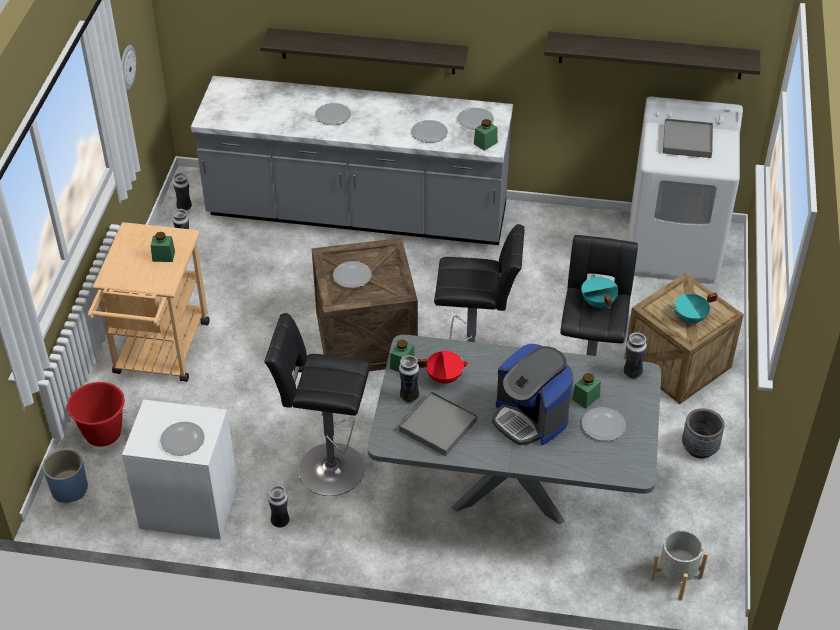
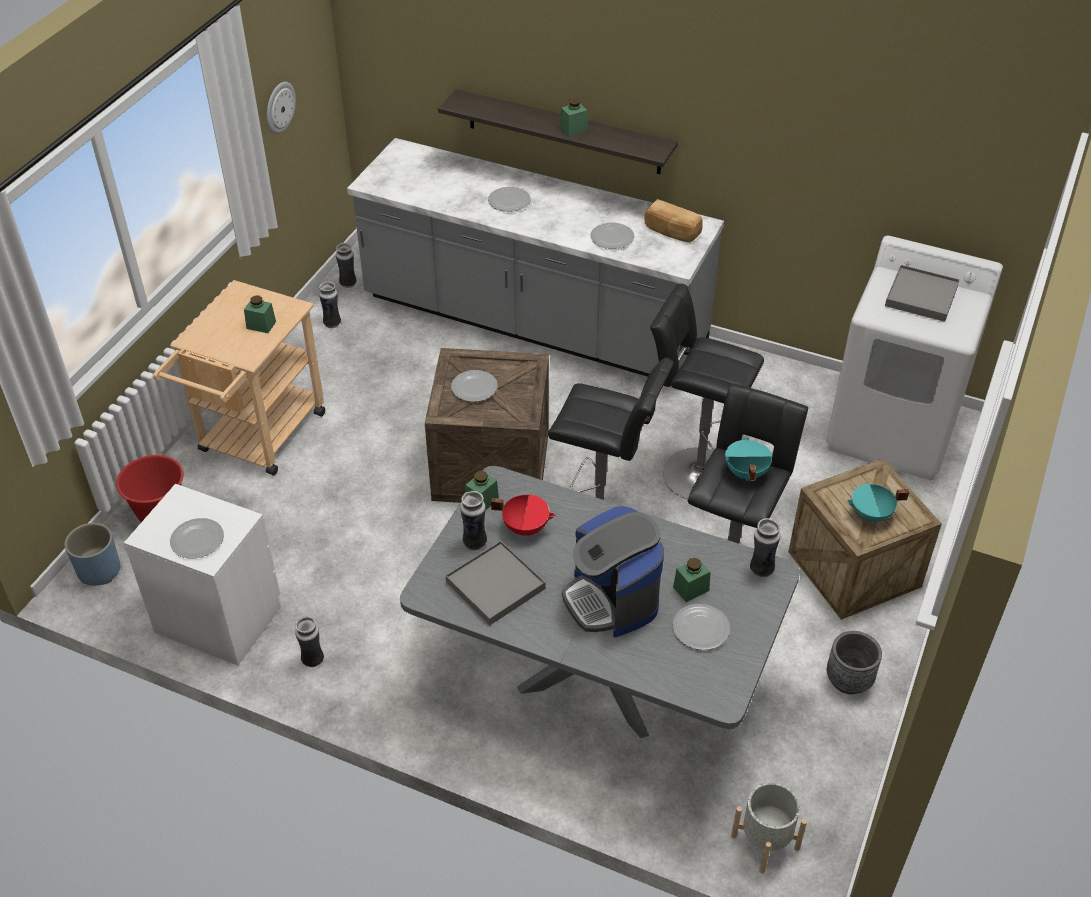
camera: 15 degrees right, 0 degrees up
black stool [264,313,370,496] -> black stool moved to [650,284,764,499]
plate [457,108,494,130] -> bread [644,199,703,242]
green jar [474,119,498,151] -> green jar moved to [560,98,588,137]
shelf [544,31,761,79] -> none

